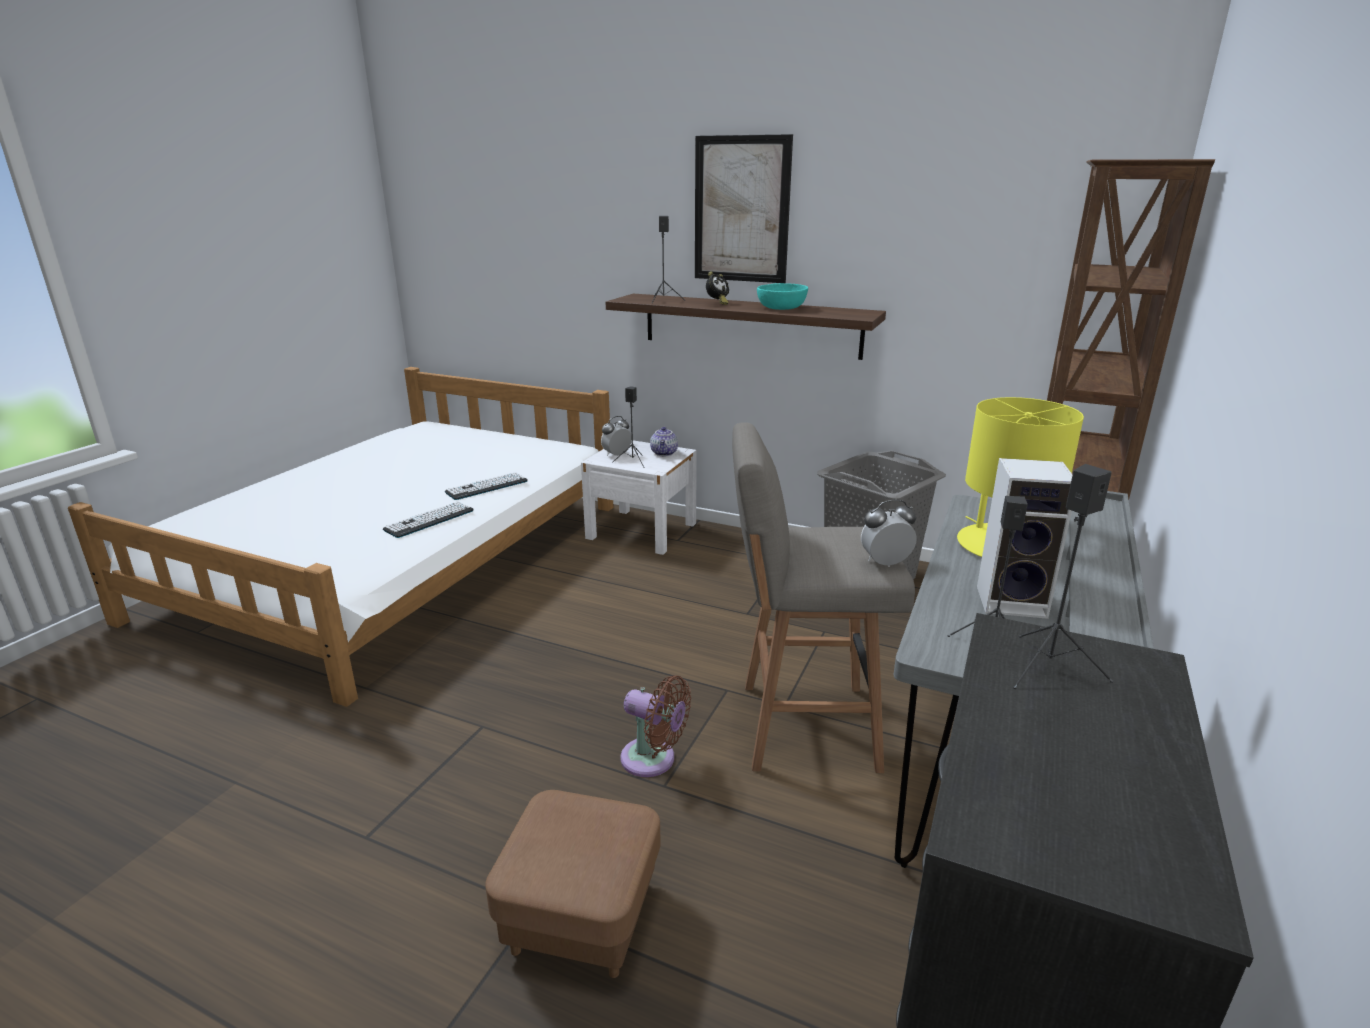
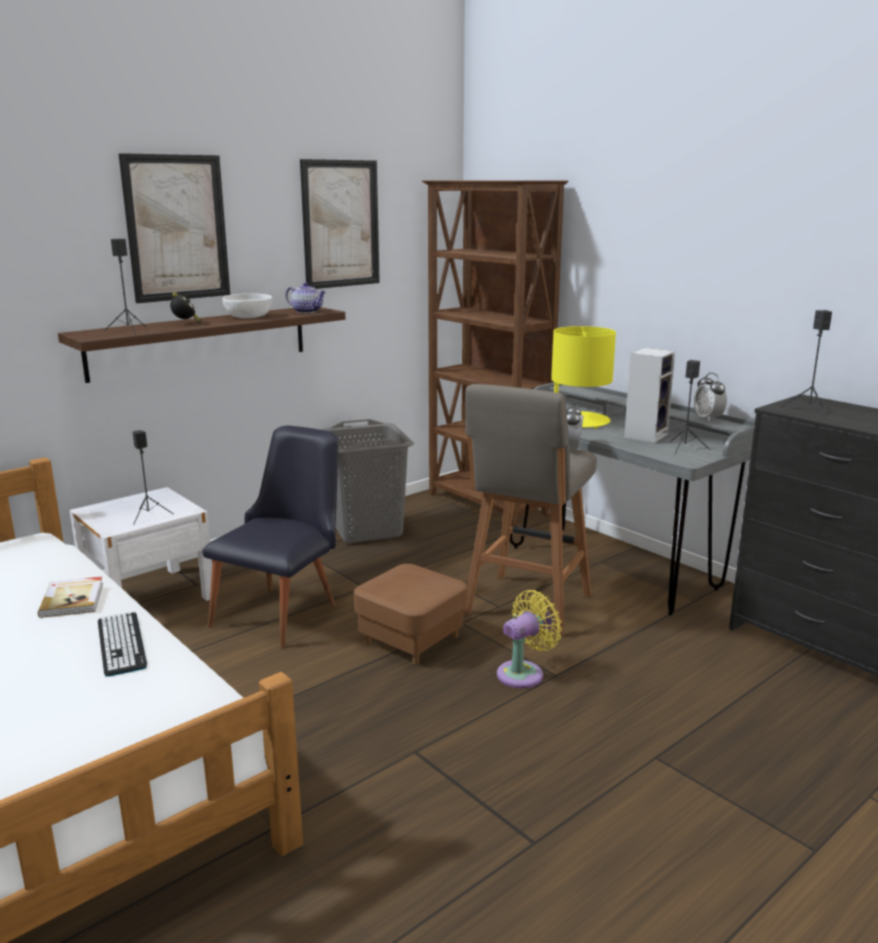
camera: 65 degrees left, 5 degrees down
keyboard [445,472,528,500] -> book [38,577,103,618]
brown ottoman [485,790,661,978] -> brown ottoman moved to [354,564,467,665]
alarm clock [601,416,632,456] -> alarm clock moved to [694,373,727,422]
brown fan [620,676,691,777] -> yellow fan [497,590,562,688]
teapot [650,427,678,456] -> teapot moved to [286,282,326,313]
turquoise bowl [757,283,808,310] -> white bowl [222,293,272,318]
none -> black chair [202,425,338,648]
none -> picture [300,159,380,289]

